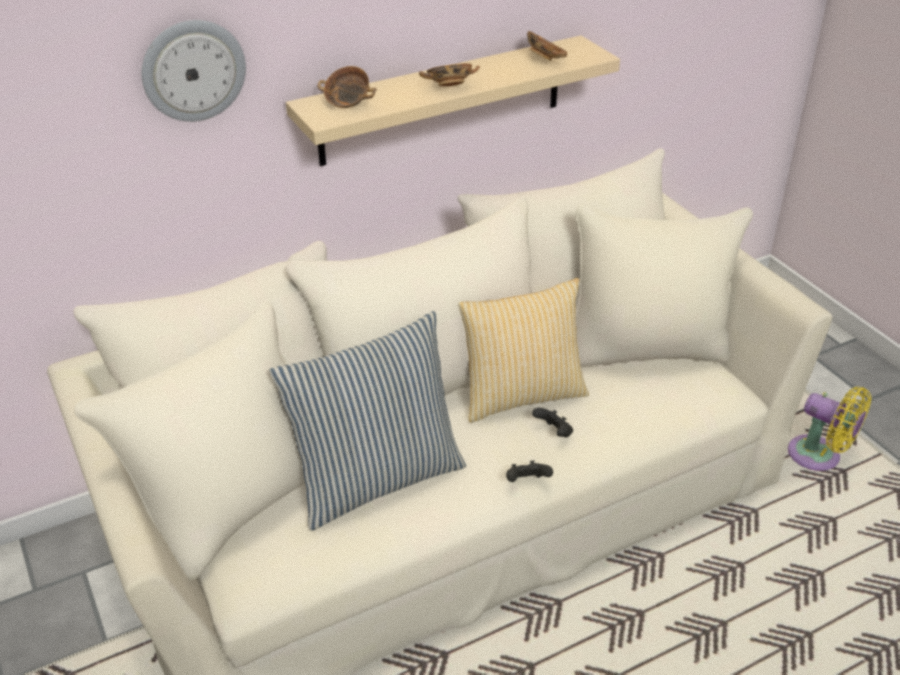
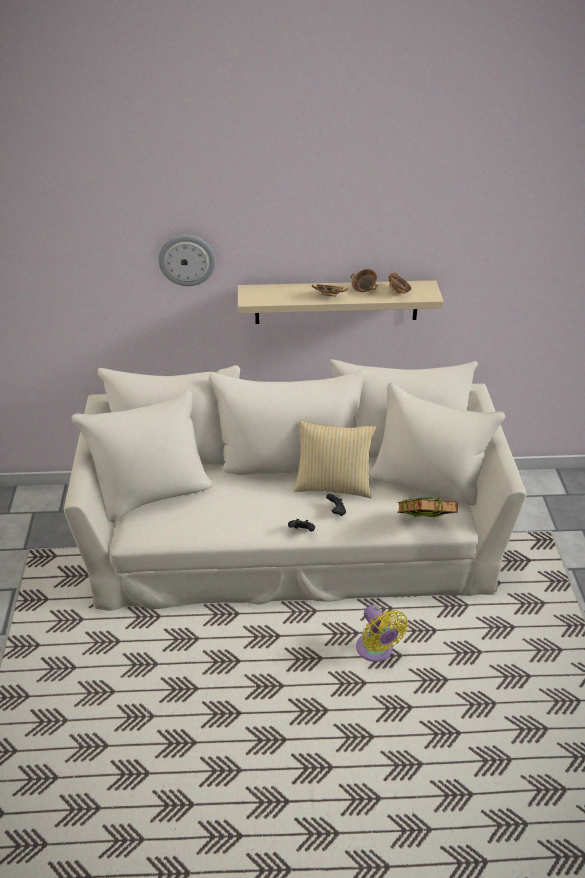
camera: 25 degrees right, 0 degrees up
pillow [269,311,466,531] -> none
bowl [318,66,377,108] -> bowl moved to [350,269,379,292]
yellow fan [788,387,872,471] -> yellow fan moved to [356,605,408,662]
none -> book [397,497,458,518]

